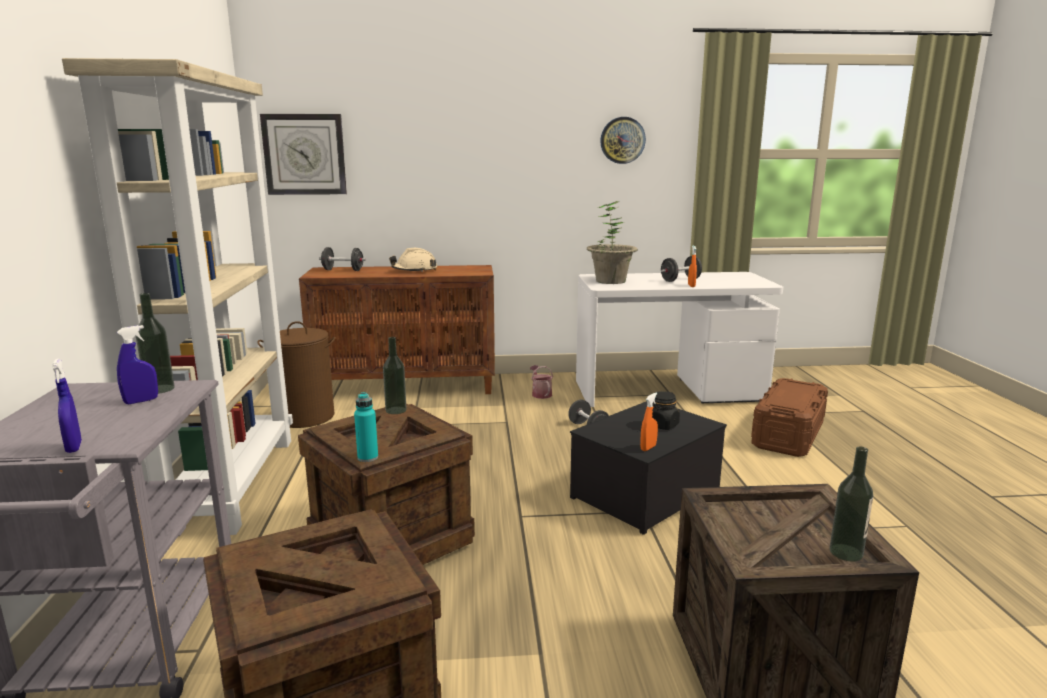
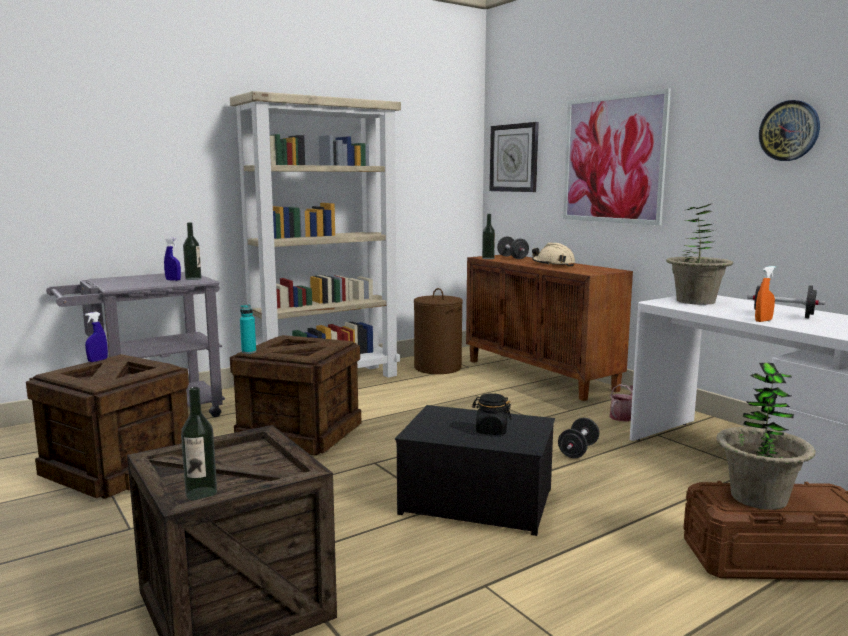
camera: 60 degrees right, 5 degrees down
blue spray bottle [52,359,82,453] -> blue spray bottle moved to [85,312,108,362]
bottle [383,337,407,414] -> bottle moved to [482,214,495,259]
orange spray bottle [640,393,658,451] -> none
none -> picture [563,88,671,225]
none -> potted plant [716,363,816,510]

